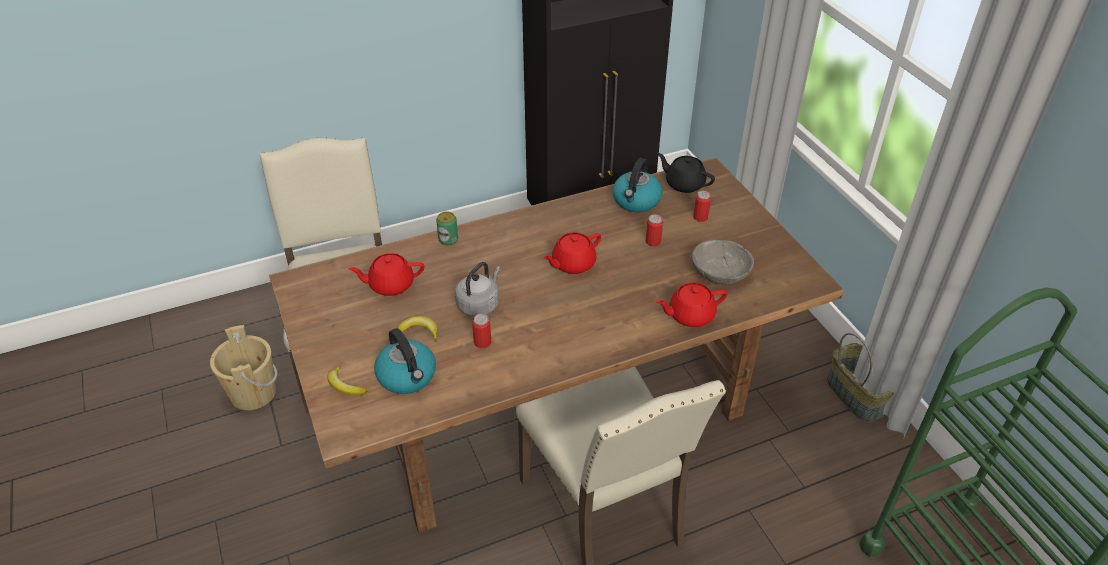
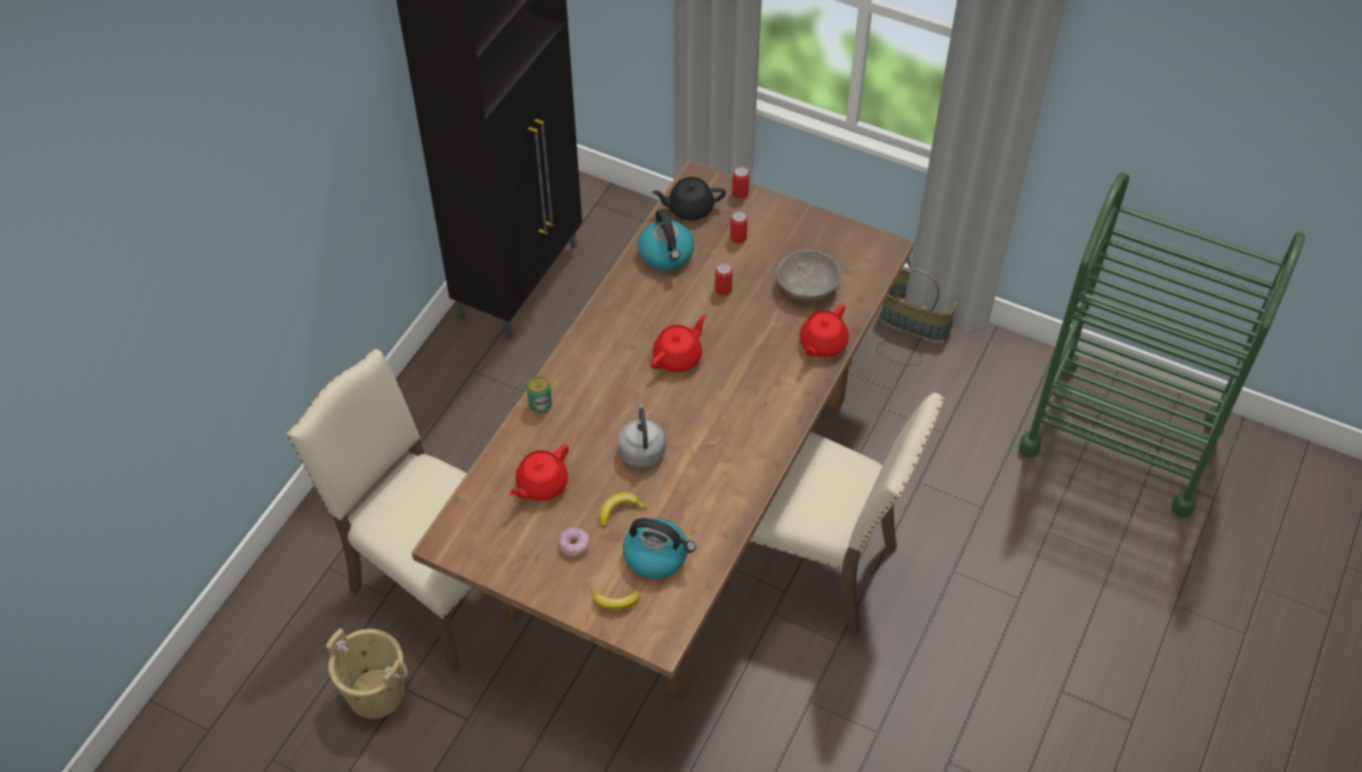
camera: 40 degrees left, 10 degrees up
can [472,314,491,348] -> can moved to [732,166,749,199]
red teapot [543,232,601,274] -> red teapot turned 150 degrees counterclockwise [651,314,707,372]
none -> donut [559,528,590,557]

